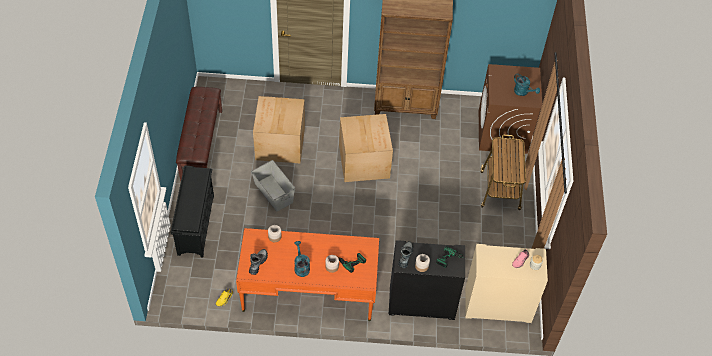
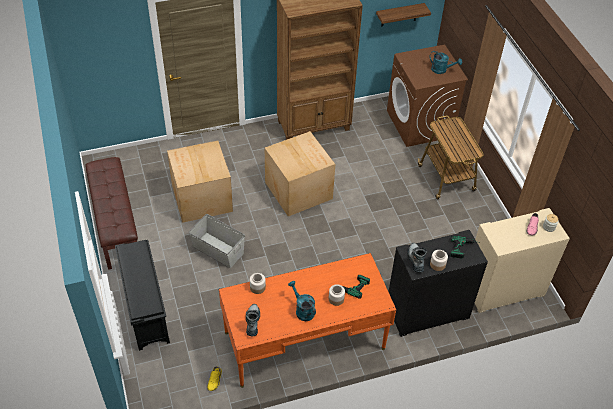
camera: 20 degrees left, 5 degrees down
none -> shelf [376,3,431,26]

